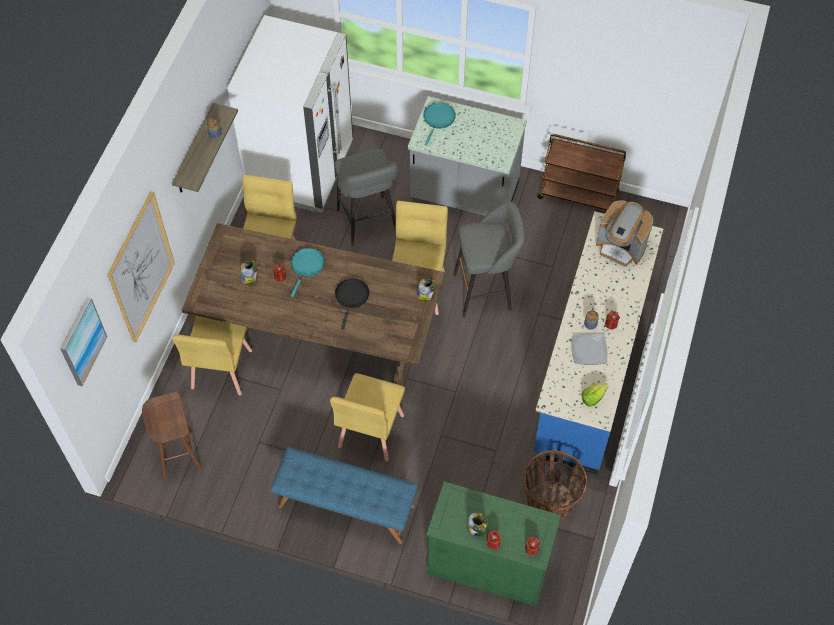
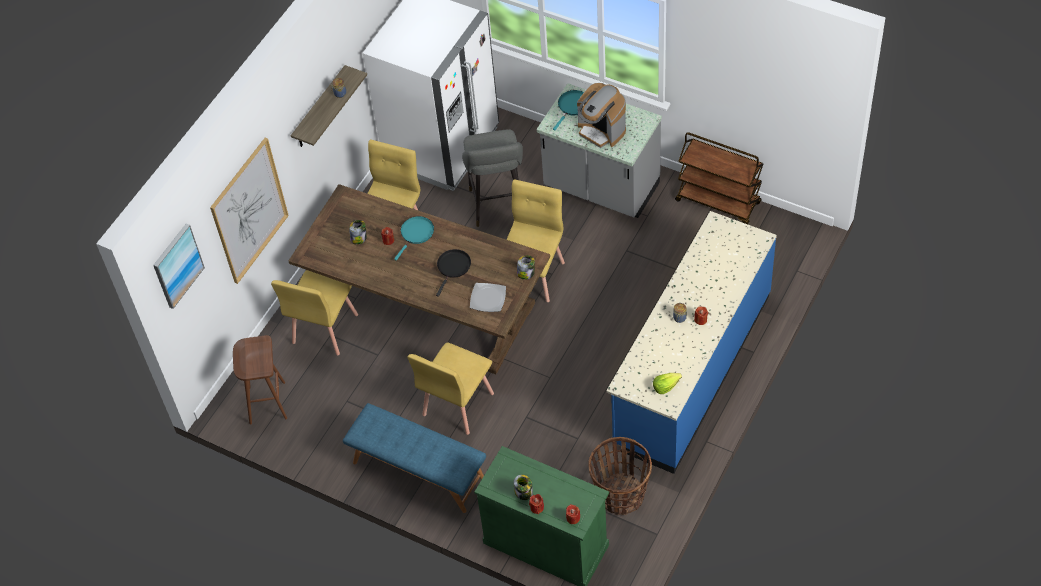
camera: 15 degrees right, 5 degrees down
grey stool [453,201,525,317] -> none
plate [571,334,608,365] -> plate moved to [470,283,506,312]
coffee machine [596,200,653,267] -> coffee machine moved to [577,83,626,148]

